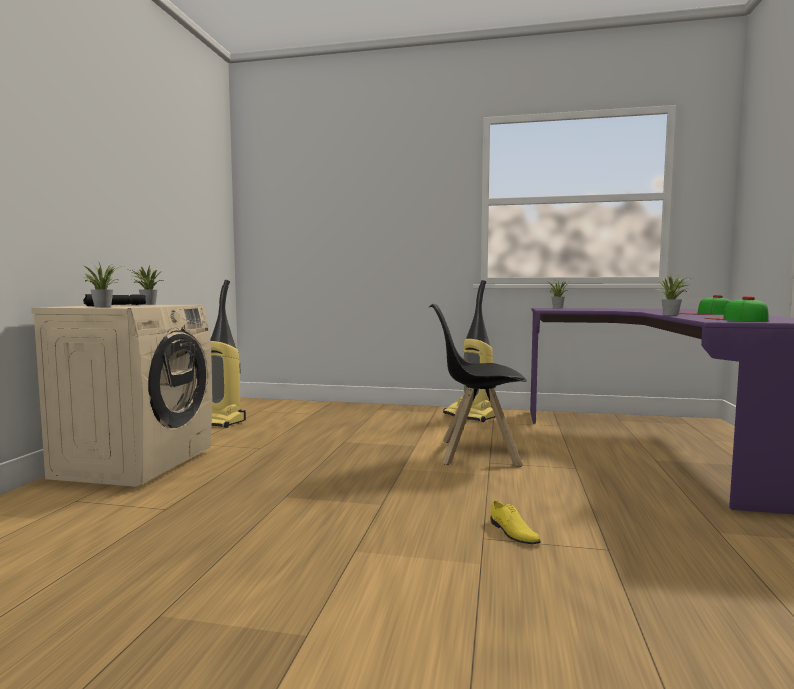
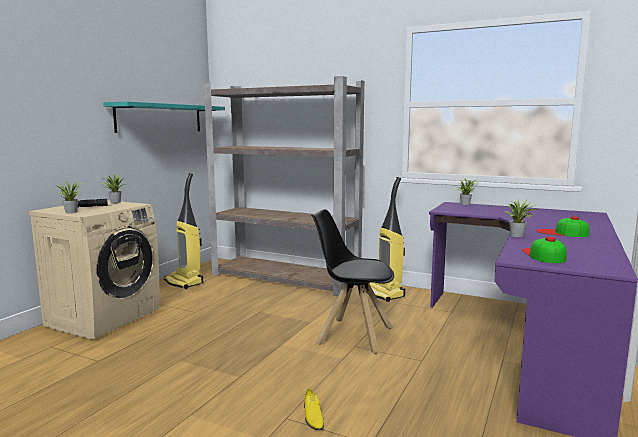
camera: 15 degrees right, 5 degrees up
none -> turquoise shelf [103,101,225,133]
none -> brown bookcase [204,76,364,296]

